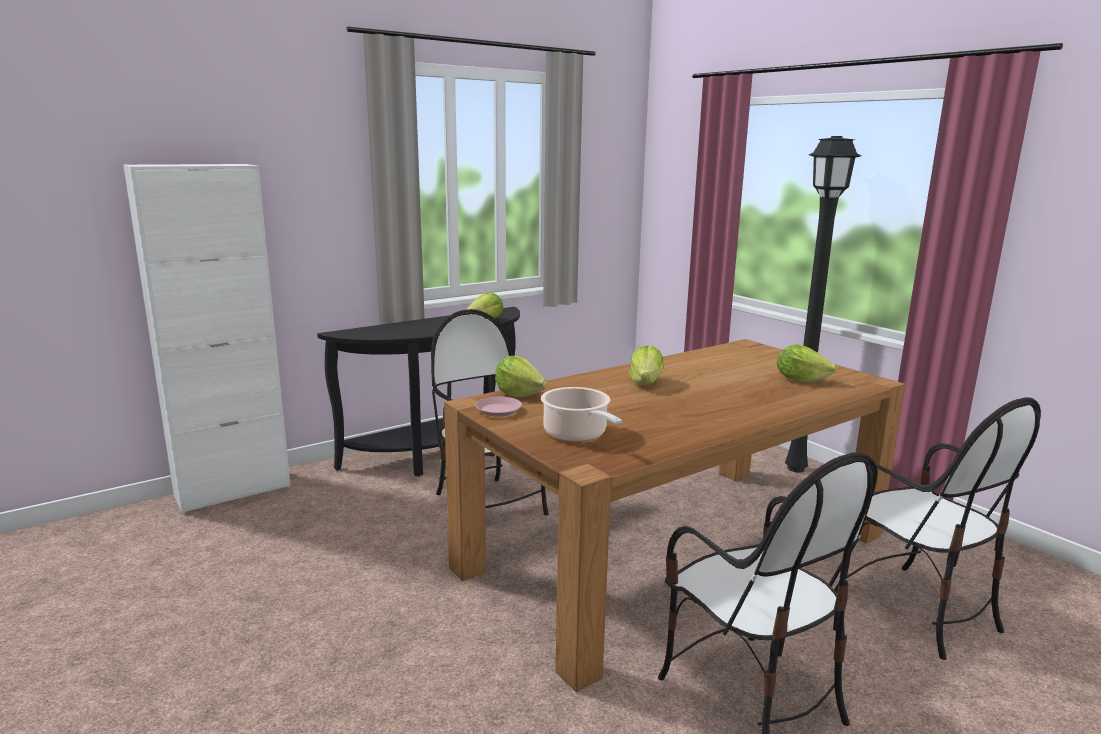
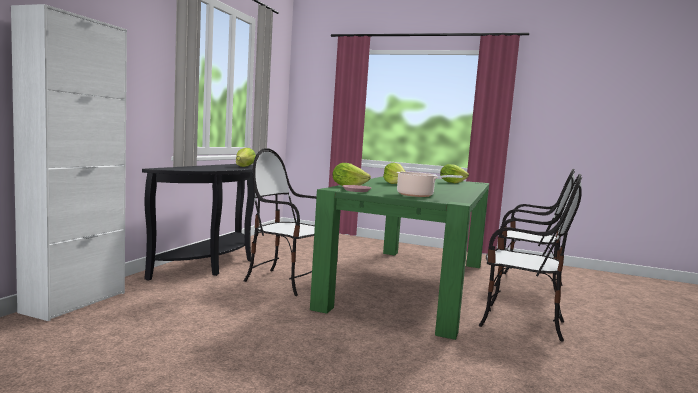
camera: 35 degrees left, 10 degrees down
brown dining table [444,339,906,692] -> green dining table [310,176,489,340]
black floor lamp [785,136,861,472] -> none

